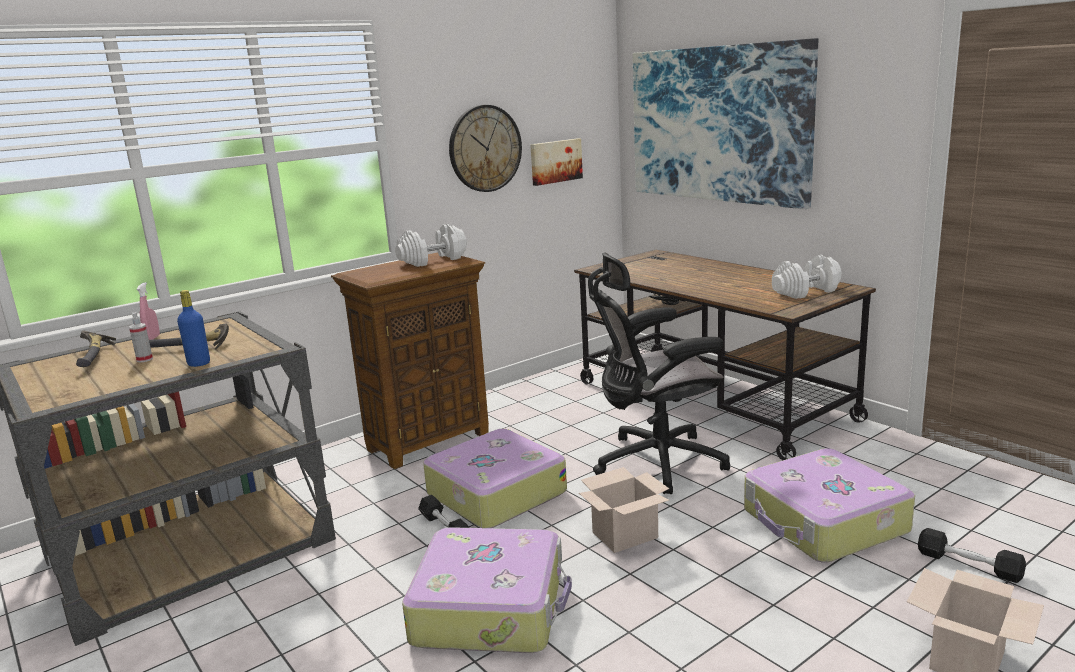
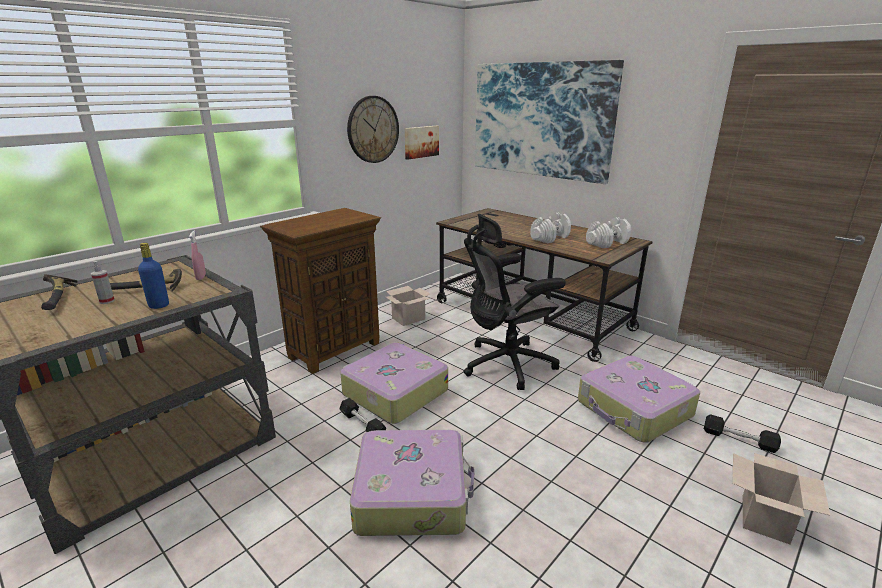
camera: 10 degrees left, 5 degrees up
pink spray bottle [137,282,160,340] -> pink spray bottle moved to [189,230,206,280]
white dumbbell [395,224,467,267] -> white dumbbell moved to [530,212,571,243]
cardboard box [579,467,669,553] -> cardboard box moved to [386,286,431,326]

